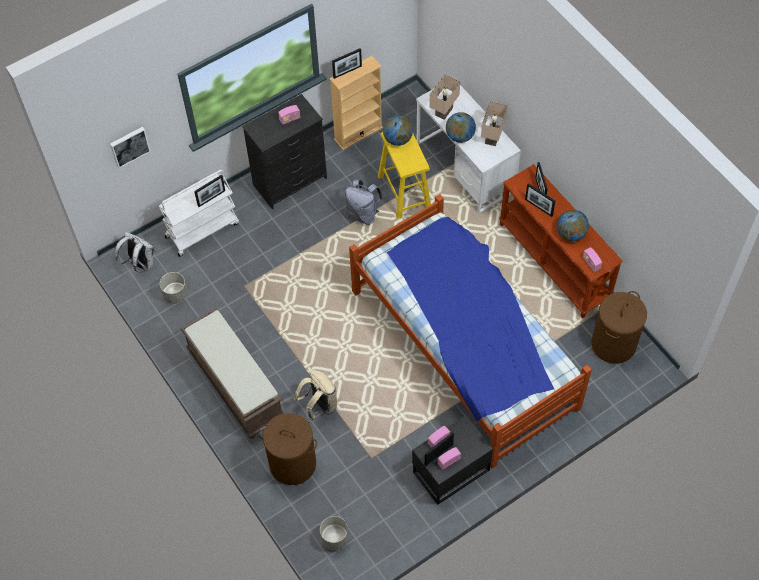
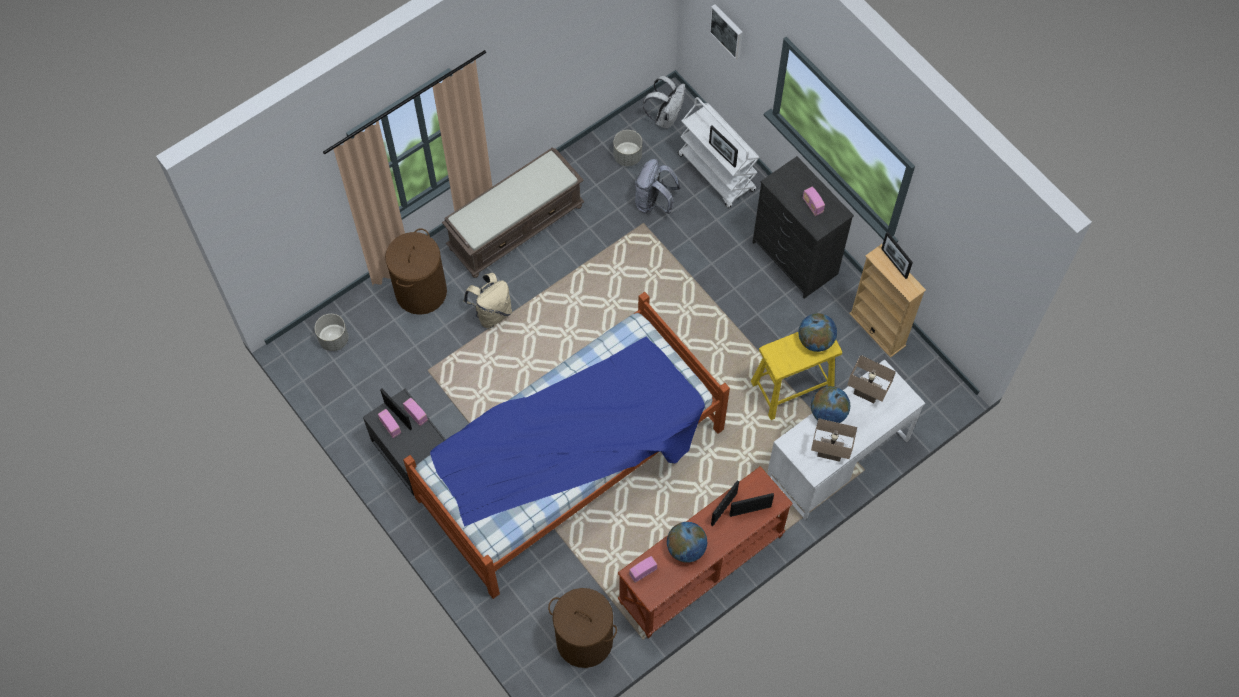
camera: 85 degrees right, 5 degrees up
grey backpack [345,180,383,225] -> grey backpack moved to [635,159,681,214]

